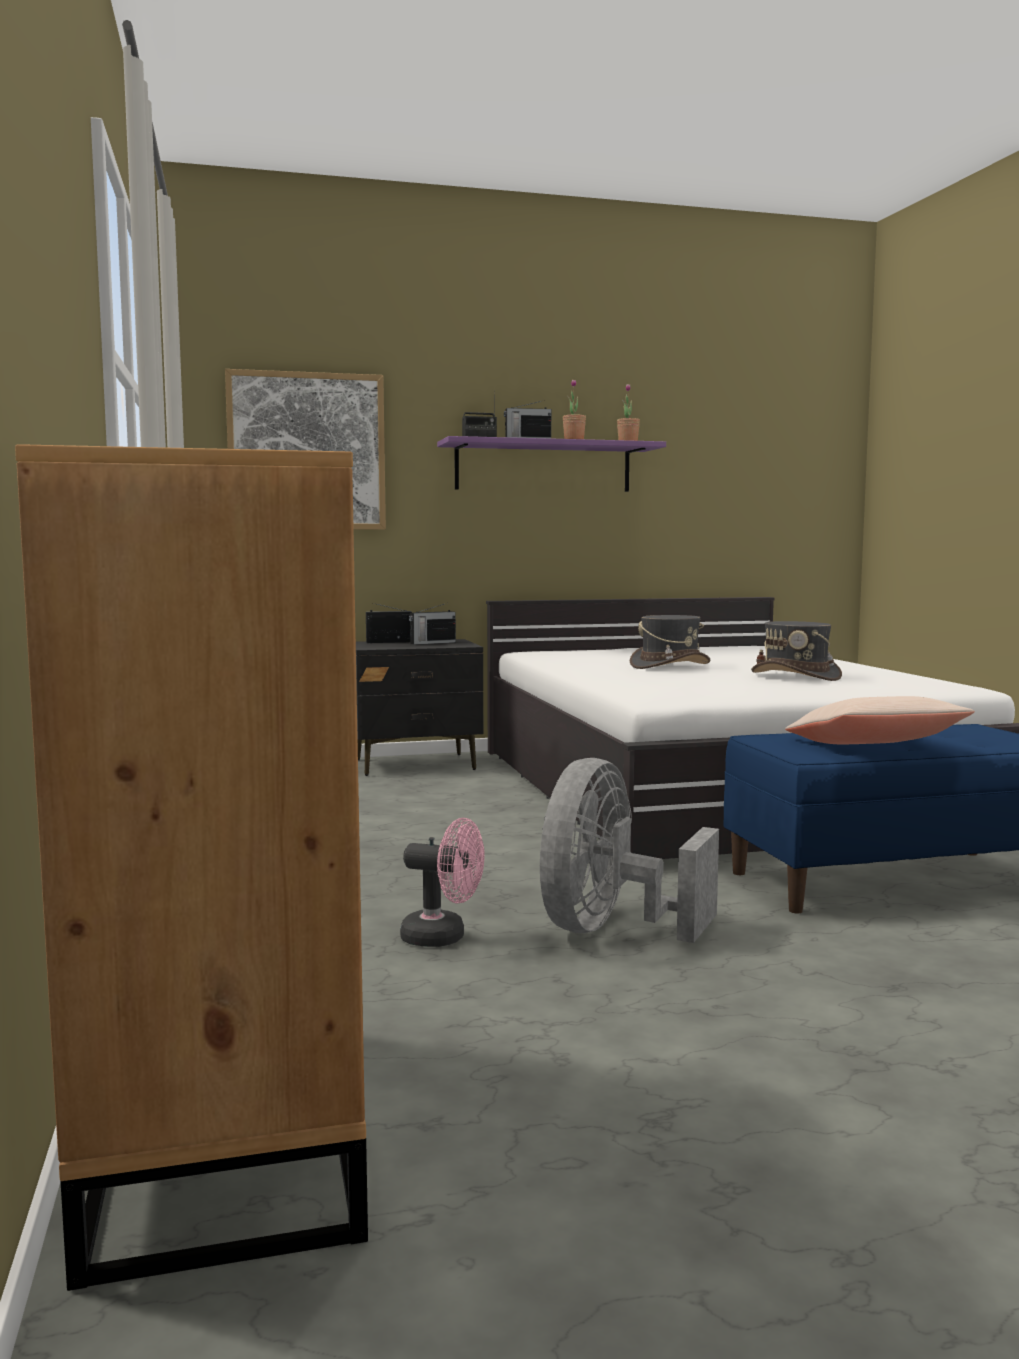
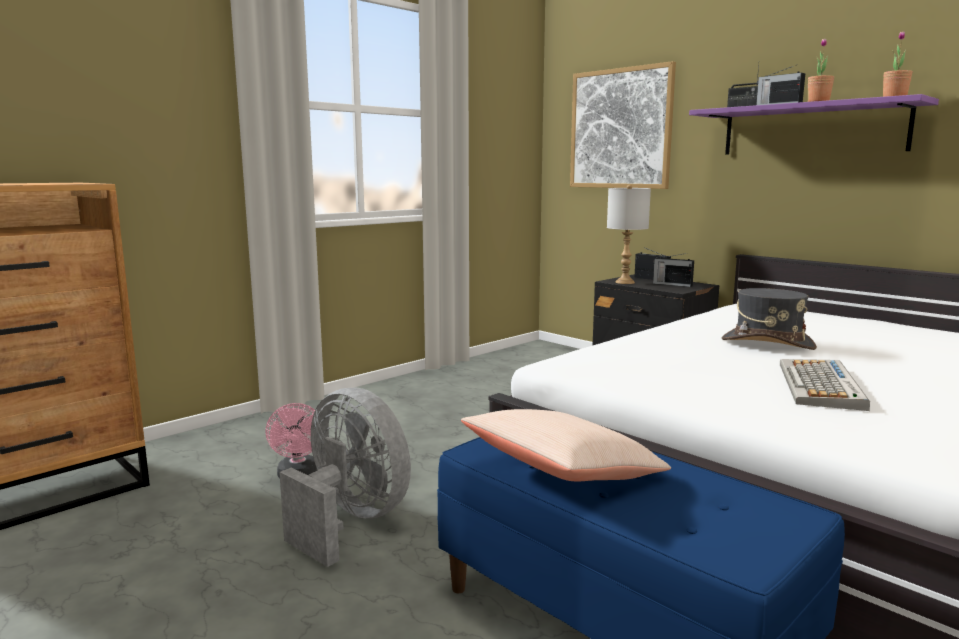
camera: 60 degrees right, 5 degrees up
grey fan [540,758,719,943] -> grey fan turned 45 degrees clockwise [279,388,411,567]
grey hat [751,621,842,681] -> keyboard [780,359,870,411]
none -> grey table lamp [607,184,651,284]

